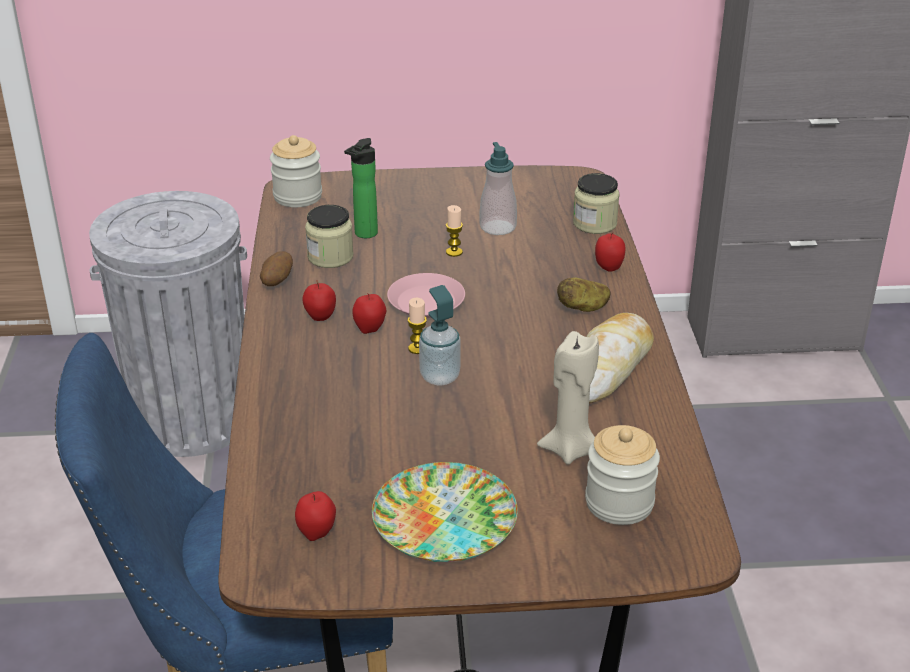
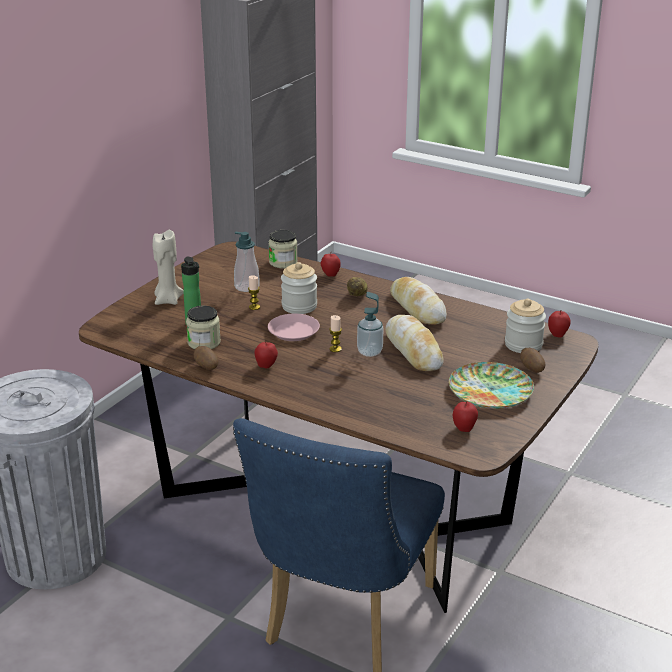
camera: 55 degrees left, 5 degrees down
jar [270,135,322,207] -> jar moved to [281,262,317,314]
apple [352,293,386,334] -> apple moved to [548,310,571,338]
beige candle [537,331,599,465] -> beige candle moved to [153,230,184,305]
none -> bread [385,315,444,371]
none -> potato [520,348,545,373]

